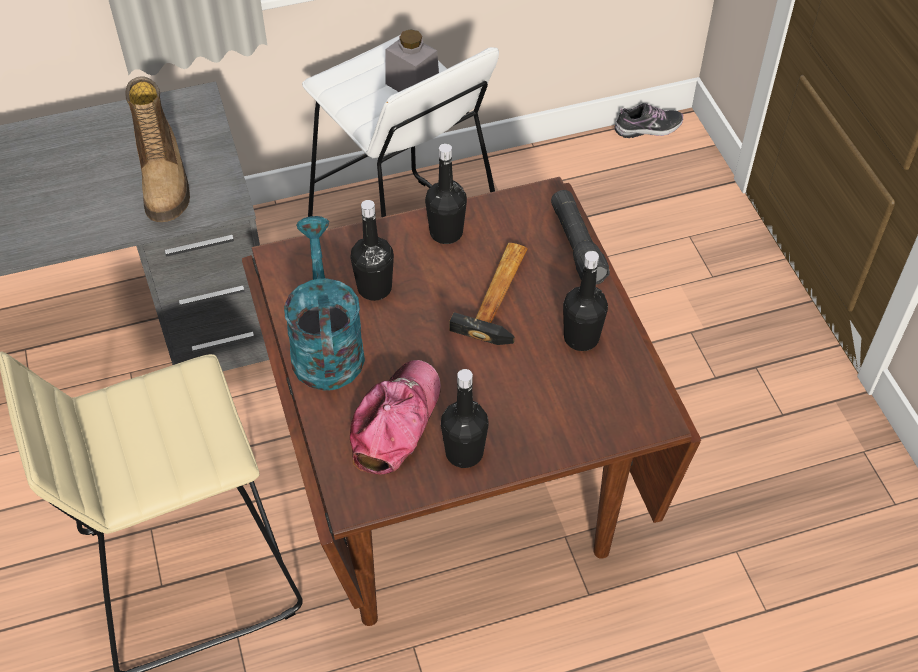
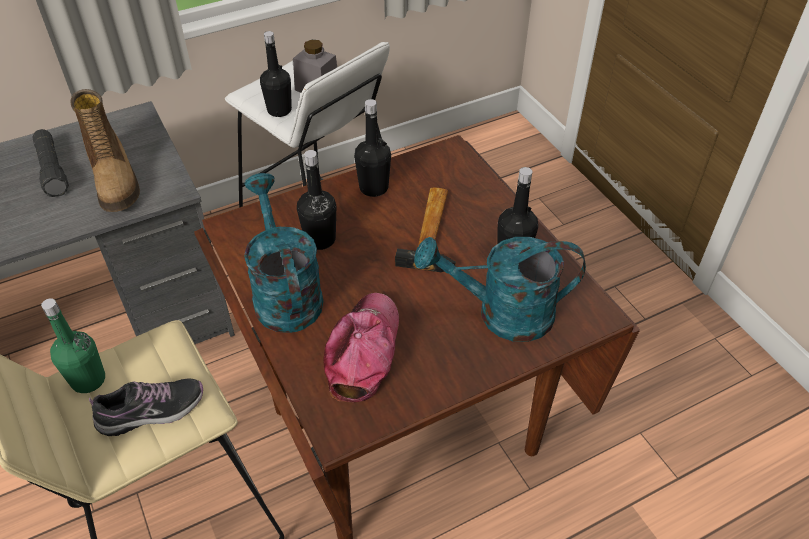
camera: 10 degrees left, 5 degrees down
black bottle [441,369,489,468] -> black bottle moved to [260,31,292,117]
black flashlight [551,190,610,284] -> black flashlight moved to [32,129,69,197]
shoe [614,103,683,138] -> shoe moved to [89,379,203,436]
none -> green bottle [41,298,105,393]
none -> turquoise watering can [414,237,586,342]

